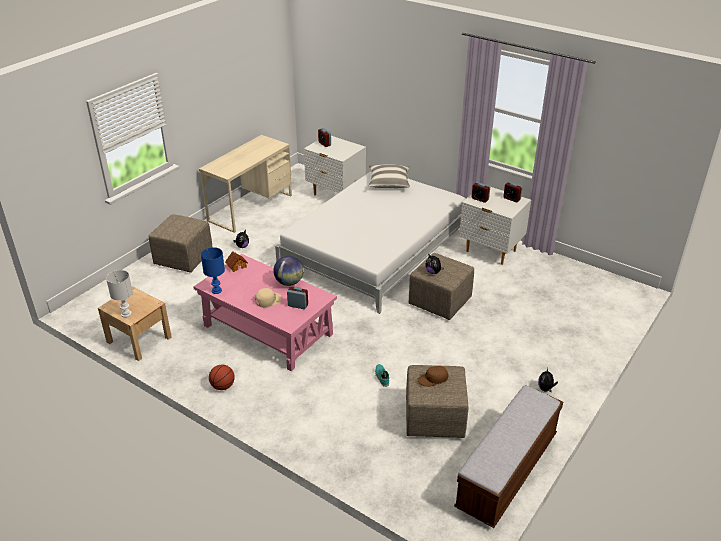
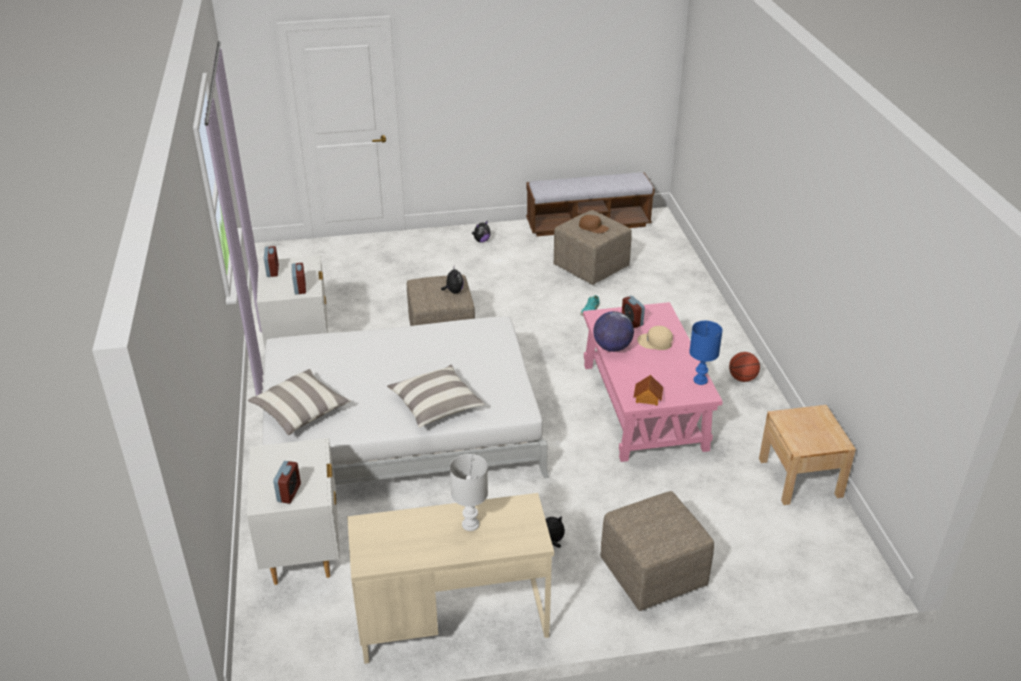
camera: 135 degrees left, 0 degrees up
white table lamp [106,270,133,318] -> white table lamp moved to [450,454,488,531]
none -> pillow [387,365,485,427]

